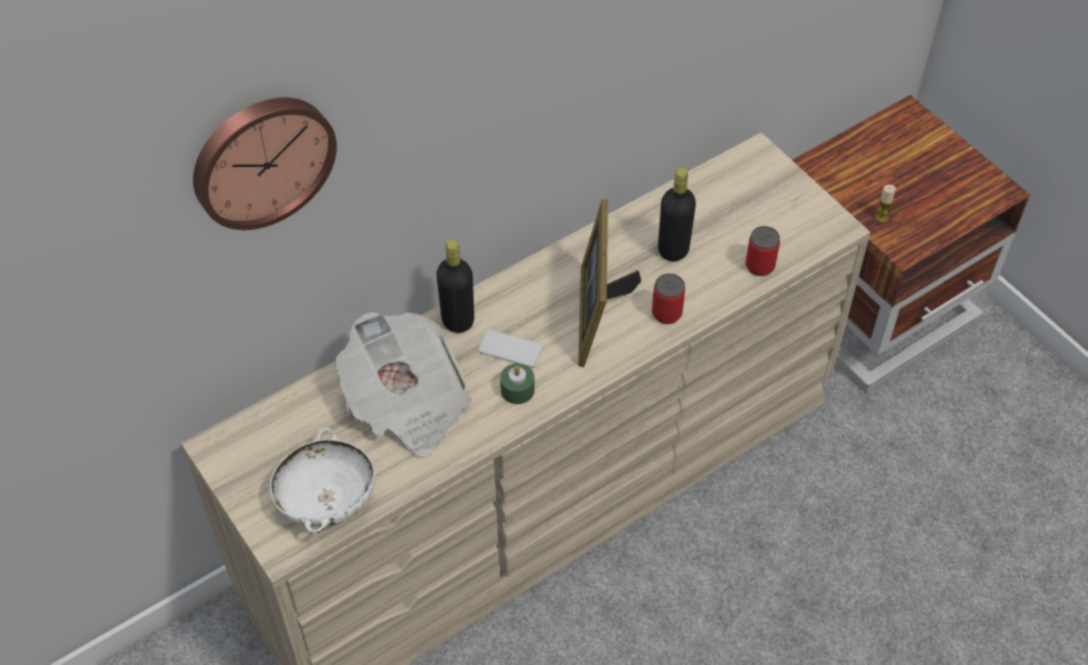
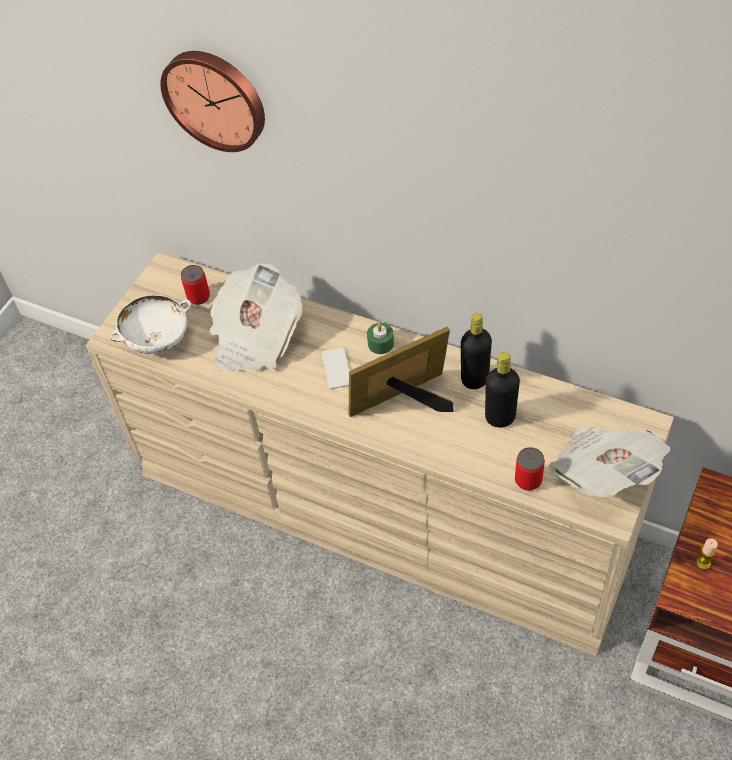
camera: 65 degrees right, 0 degrees up
black bottle [436,239,474,333] -> black bottle moved to [461,313,492,389]
green candle [500,363,534,404] -> green candle moved to [367,323,394,354]
can [652,273,685,324] -> can moved to [181,265,210,305]
none -> newspaper [549,425,670,497]

